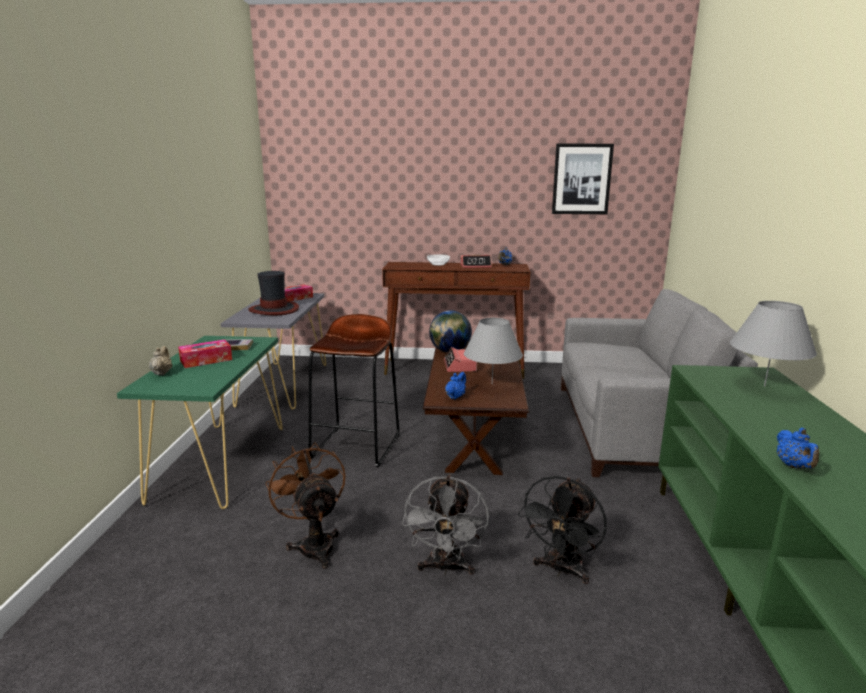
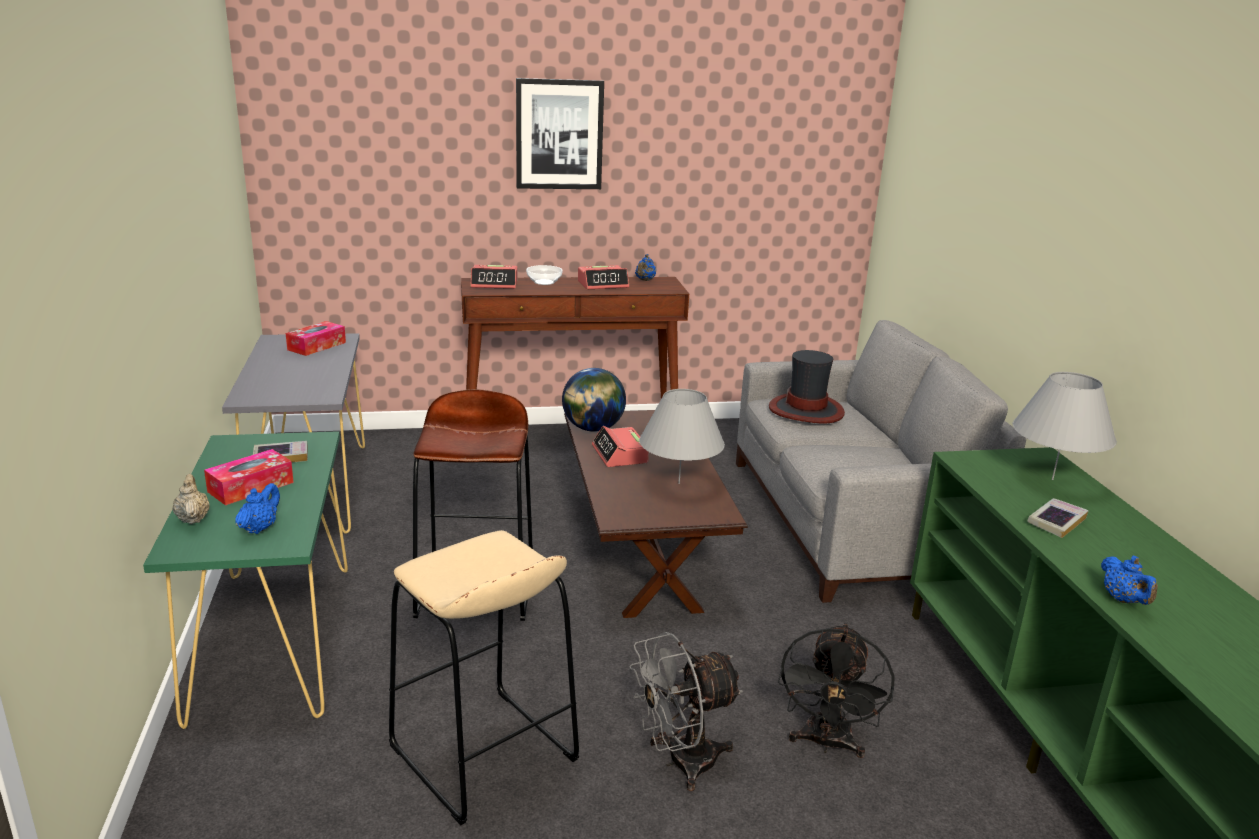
camera: 15 degrees left, 5 degrees up
hat [248,271,299,315] -> hat moved to [769,350,845,423]
brown fan [266,442,346,569] -> beige stool [389,530,579,826]
grey fan [402,474,489,575] -> grey fan turned 75 degrees clockwise [629,632,743,791]
blue teapot [445,372,466,399] -> blue teapot moved to [235,483,280,534]
picture [552,144,614,214] -> picture moved to [516,78,604,189]
none -> alarm clock [471,265,518,289]
none -> book [1027,498,1089,538]

